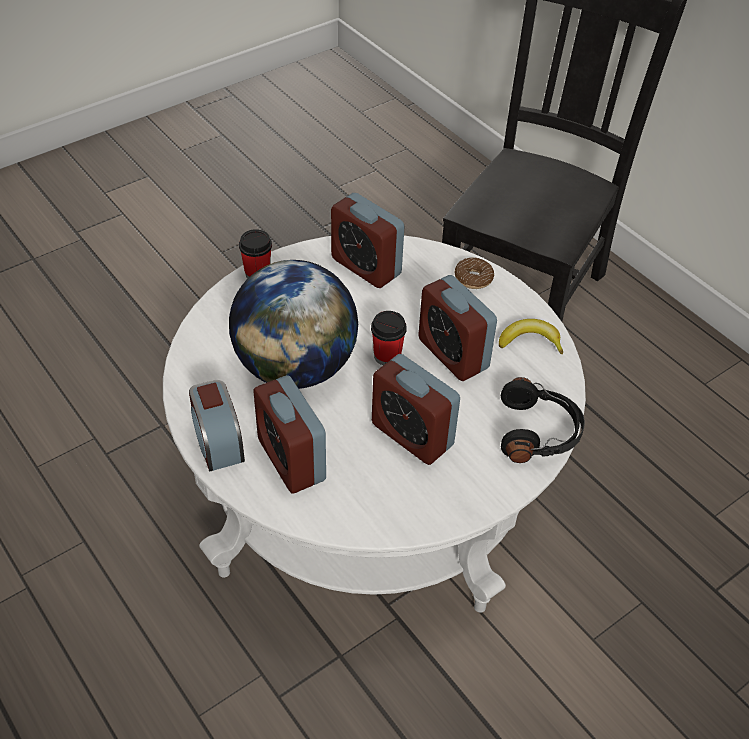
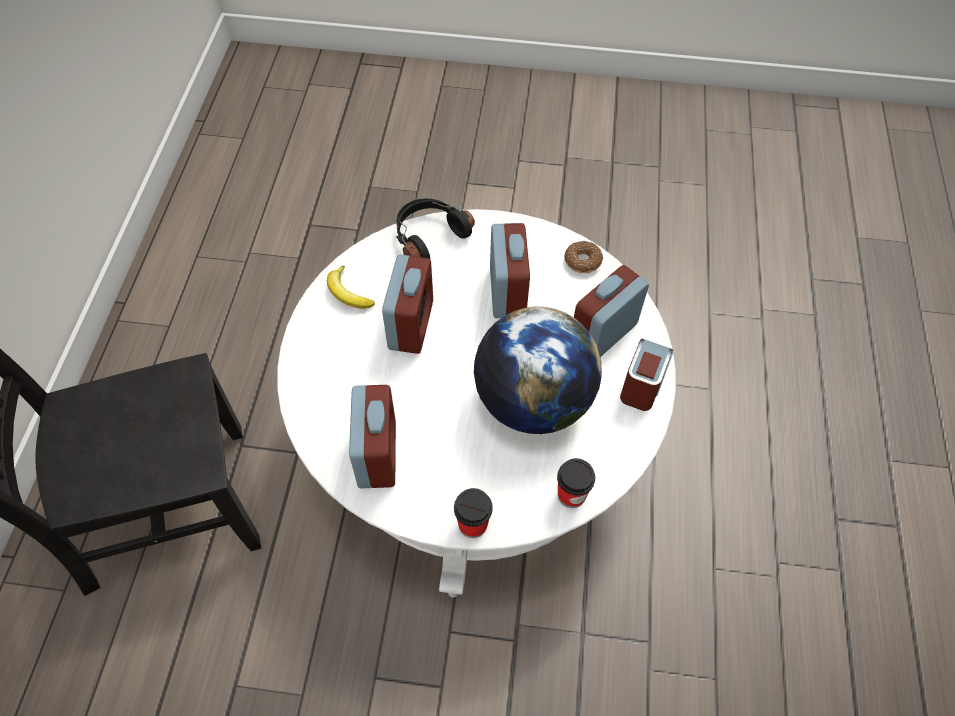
camera: 135 degrees left, 10 degrees up
alarm clock [253,375,326,494] -> alarm clock turned 150 degrees counterclockwise [574,265,649,357]
cup [371,311,407,365] -> cup moved to [557,458,595,508]
donut [454,257,495,289] -> donut moved to [564,241,603,273]

